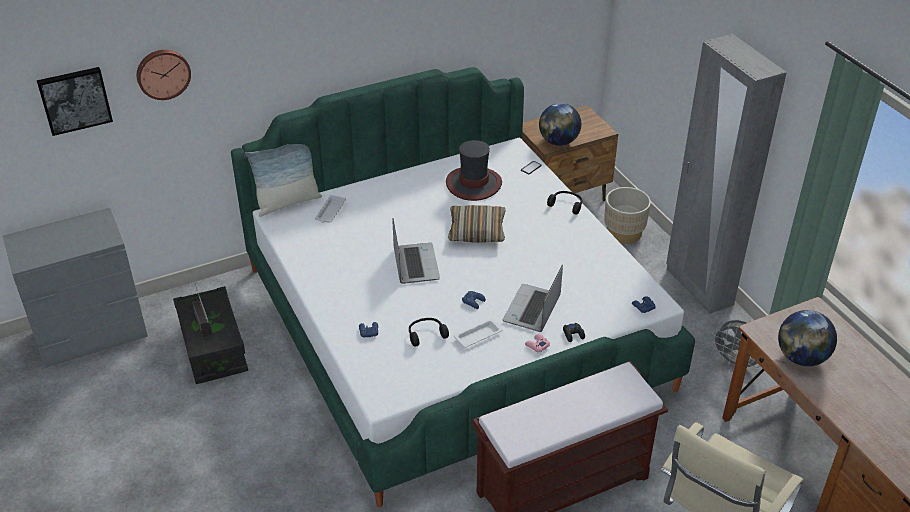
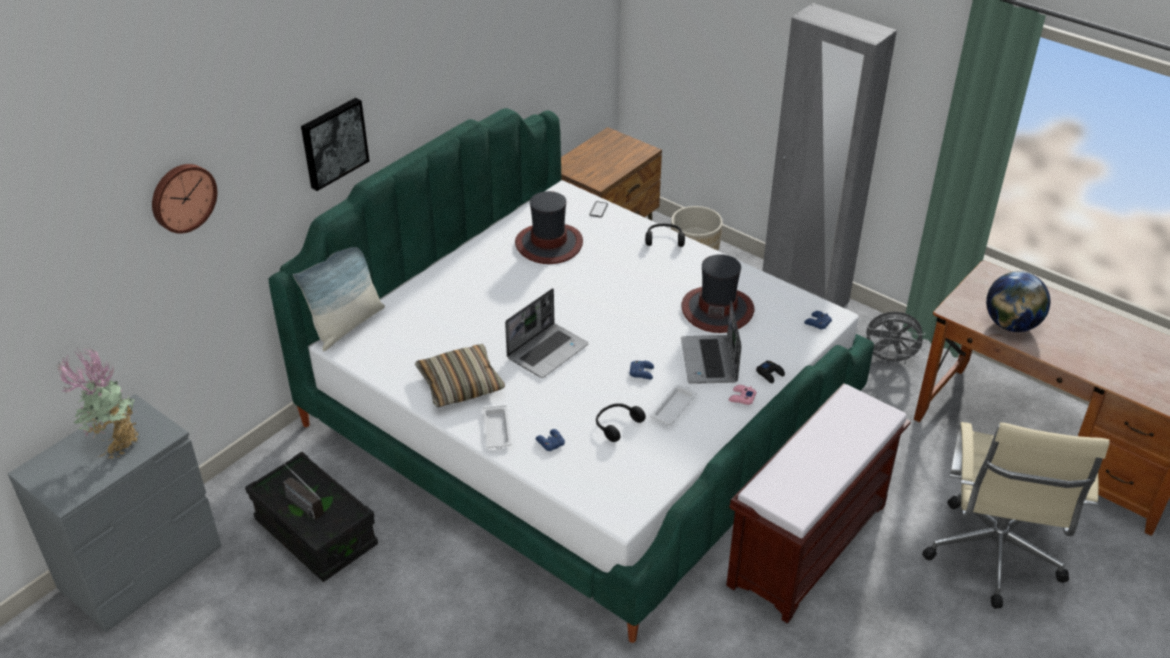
camera: 25 degrees left, 0 degrees up
picture [37,67,113,136] -> picture moved to [301,98,369,191]
white tray [315,195,346,223] -> white tray moved to [482,405,511,450]
laptop [392,219,440,284] -> laptop turned 75 degrees clockwise [505,288,588,378]
pillow [448,205,506,243] -> pillow moved to [415,344,505,407]
globe [539,103,581,146] -> none
none -> potted plant [57,347,138,459]
none -> hat [681,254,754,333]

